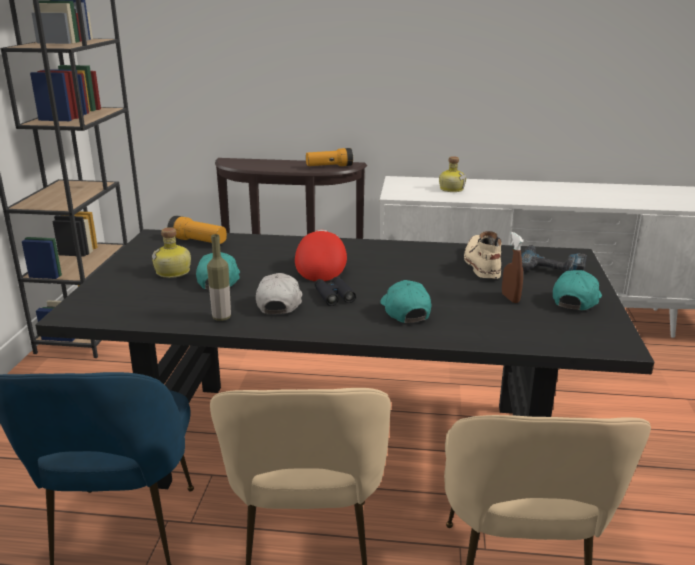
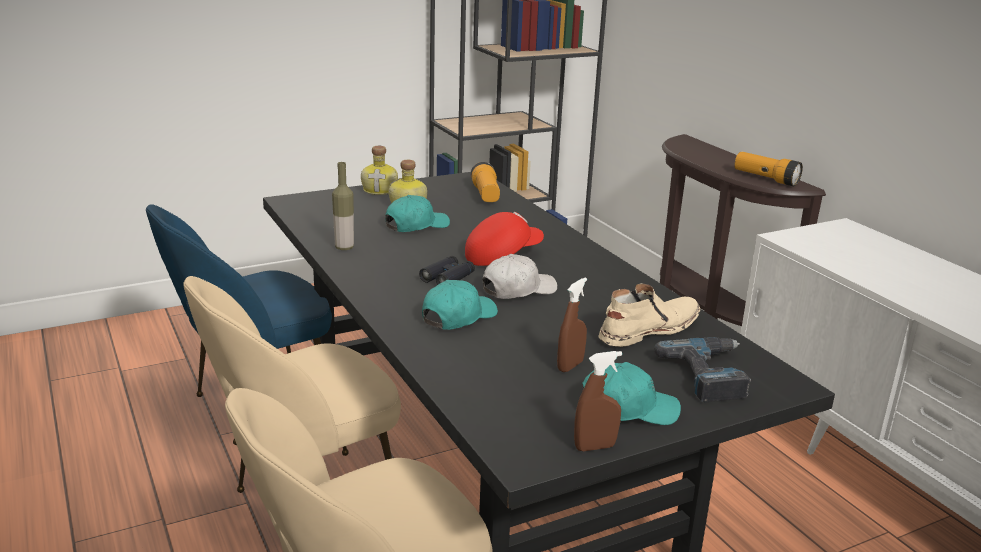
camera: 55 degrees right, 0 degrees up
white cap [256,273,303,314] -> white cap moved to [483,254,557,299]
bottle [439,156,467,192] -> bottle moved to [361,146,398,195]
none -> brown spray bottle [574,351,622,451]

